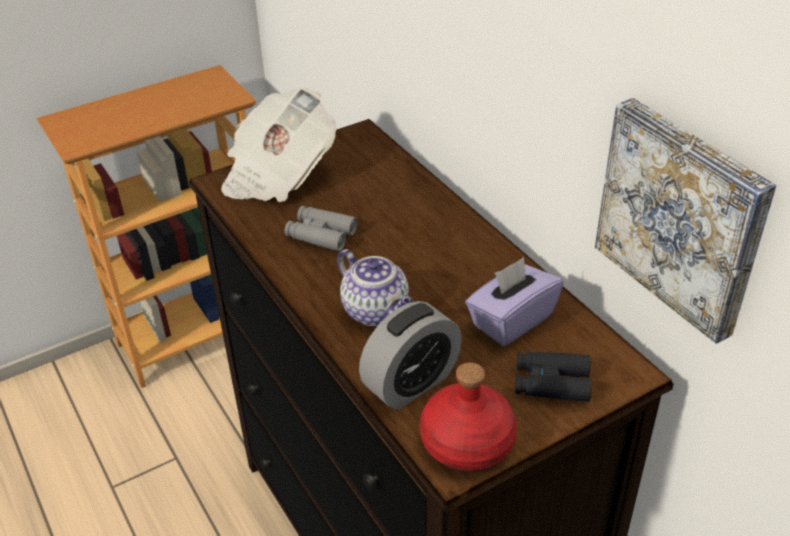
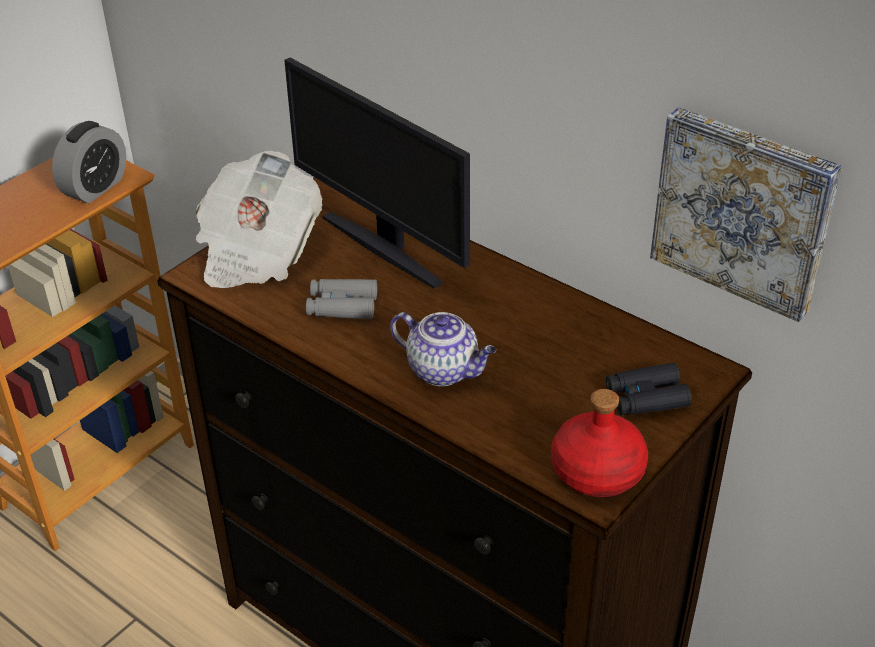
camera: 20 degrees left, 0 degrees up
alarm clock [359,301,462,409] -> alarm clock moved to [52,121,126,203]
purple tissue box [465,257,564,346] -> none
none -> monitor [284,58,470,289]

